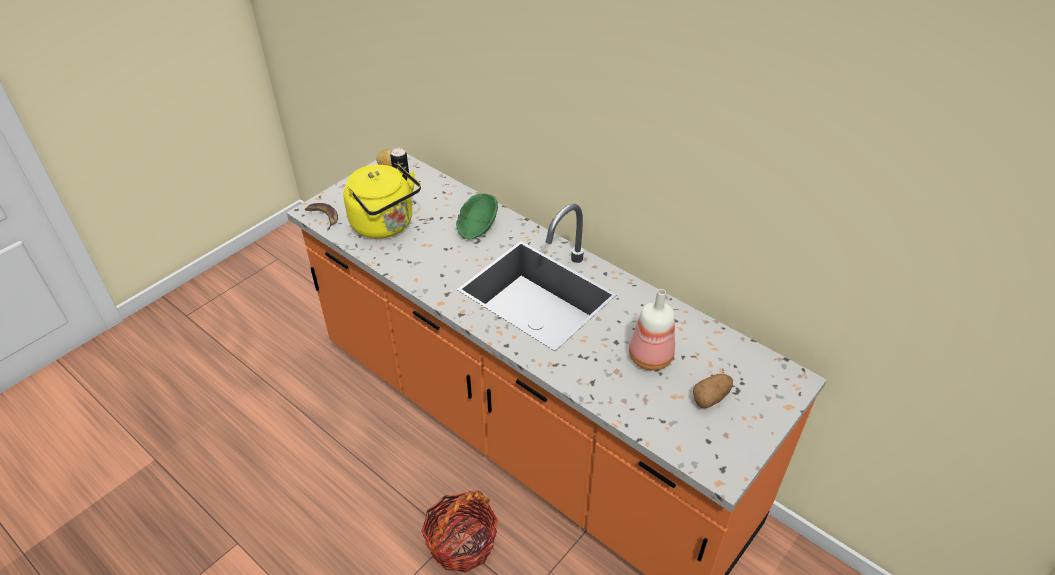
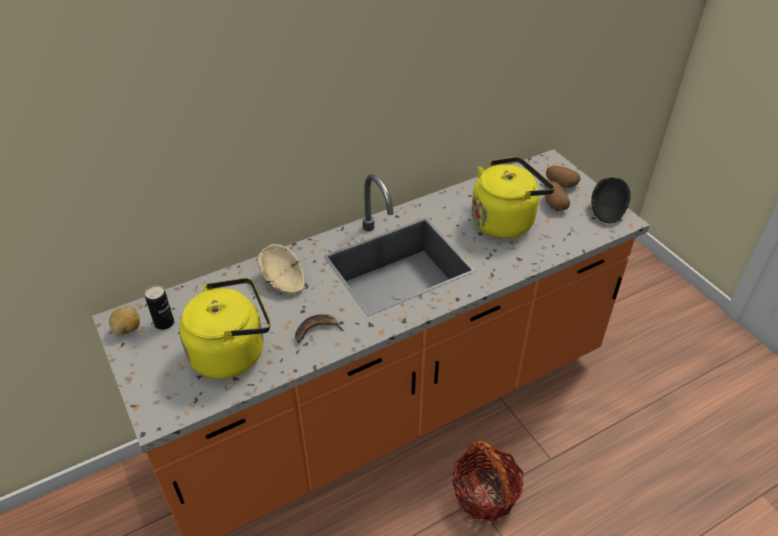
camera: 70 degrees left, 0 degrees up
banana [305,203,338,231] -> banana moved to [295,314,344,343]
green bowl [456,193,498,240] -> beige bowl [257,244,305,294]
bottle [629,289,675,370] -> yellow kettle [471,157,555,238]
none -> potato [546,165,580,188]
none -> black bowl [591,177,631,224]

